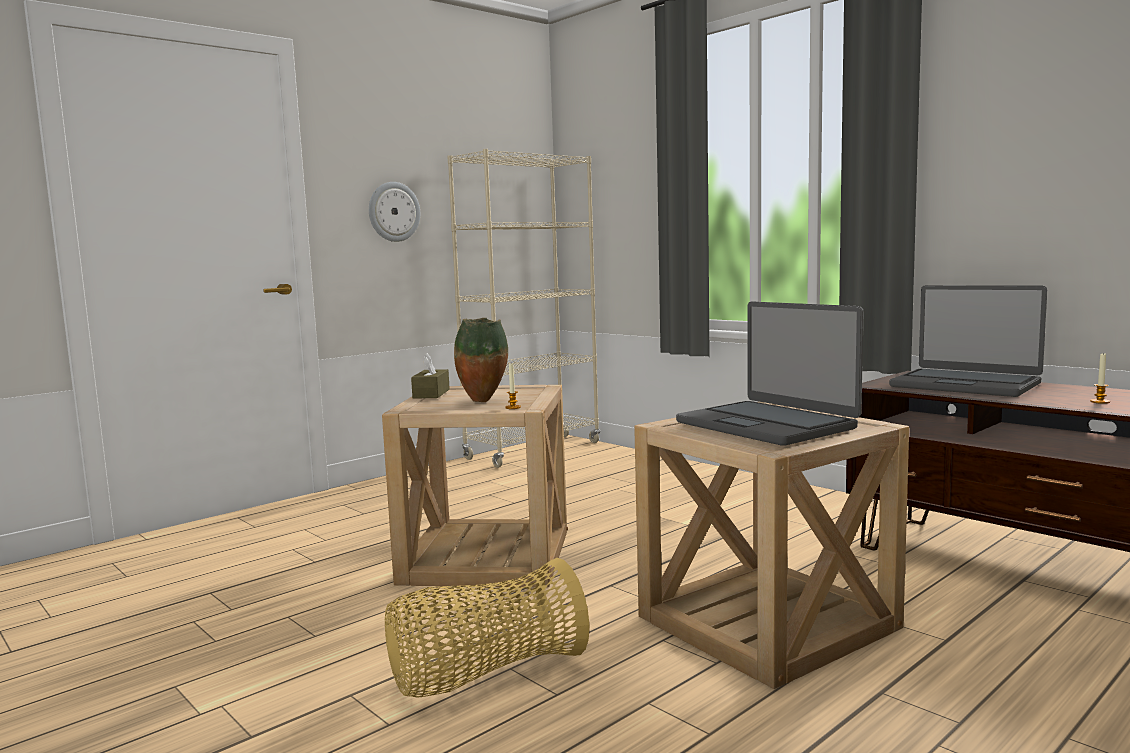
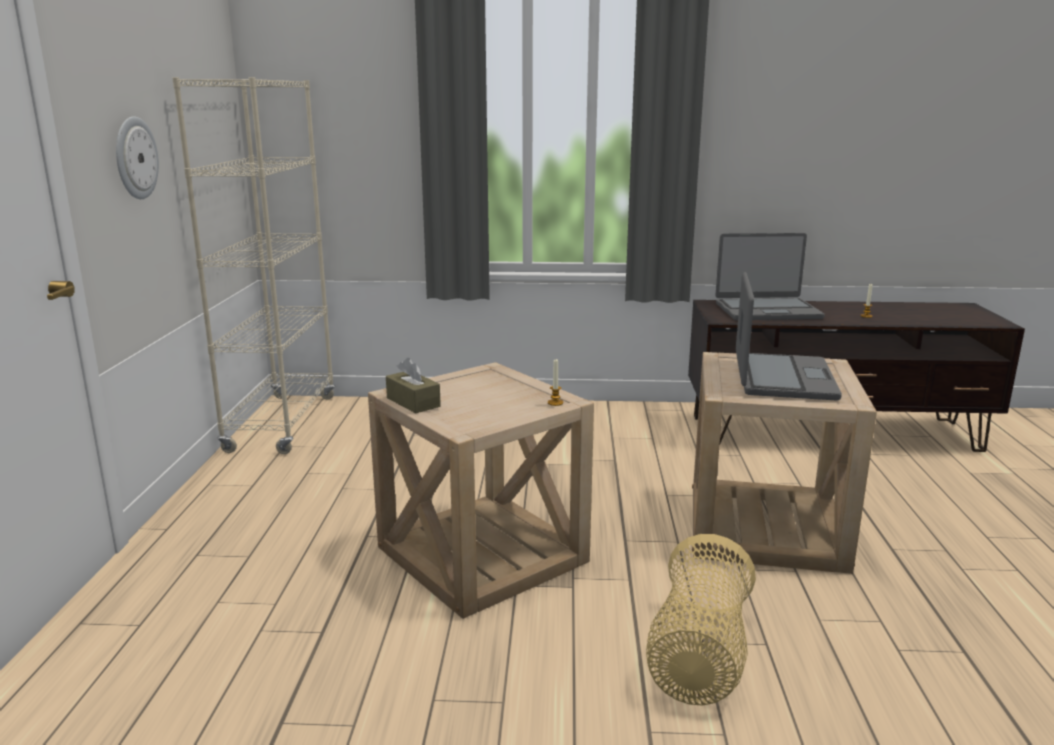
camera: 45 degrees left, 10 degrees up
vase [454,318,508,402] -> none
laptop [676,301,864,446] -> laptop turned 90 degrees counterclockwise [736,272,842,401]

